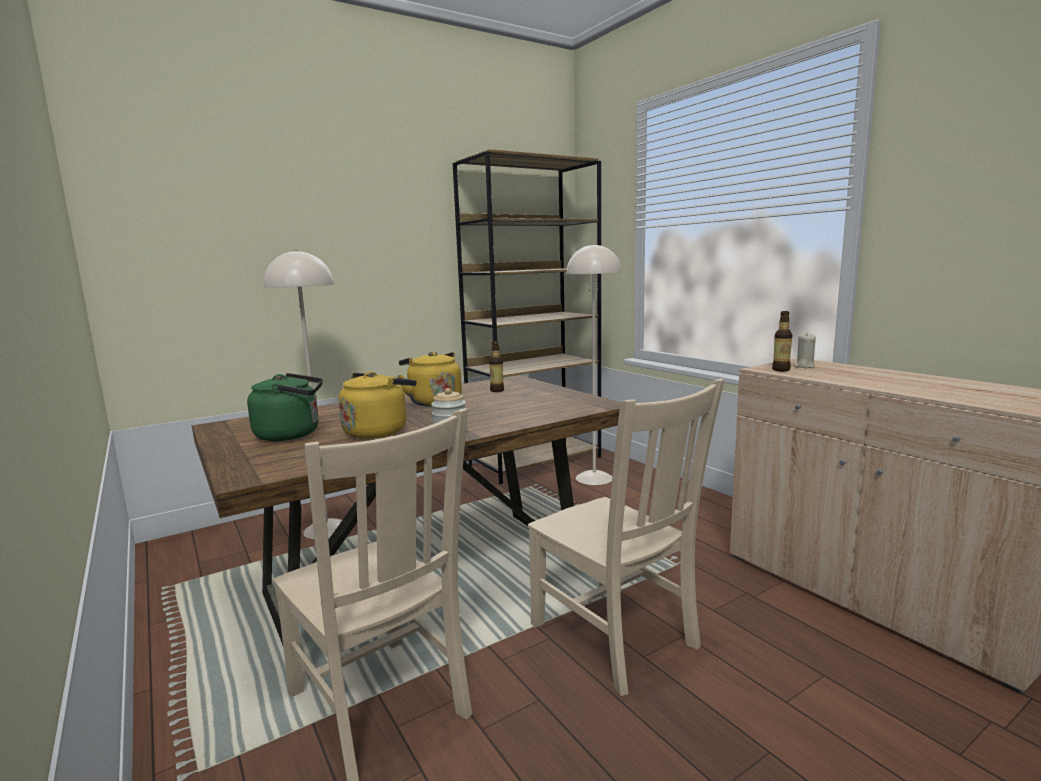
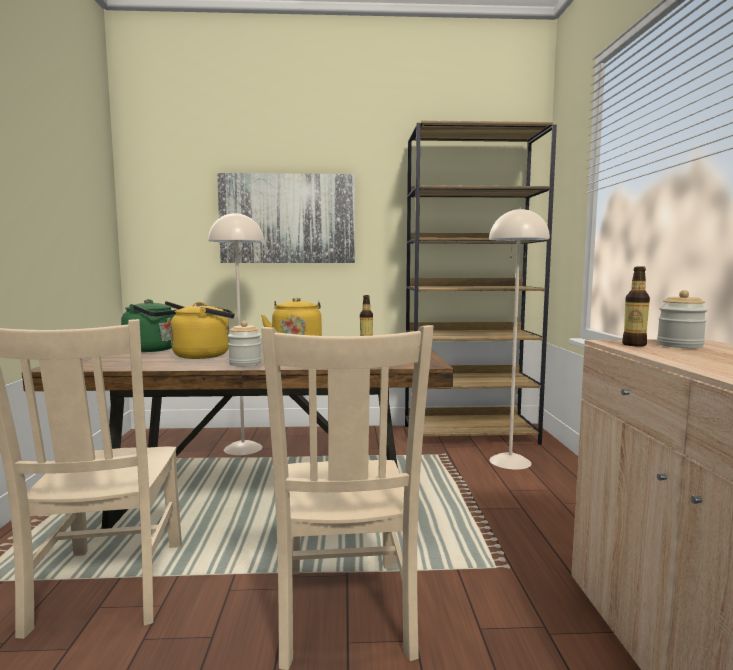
camera: 30 degrees right, 5 degrees down
beige candle [794,334,816,368] -> jar [657,290,707,348]
none -> picture [217,173,355,263]

